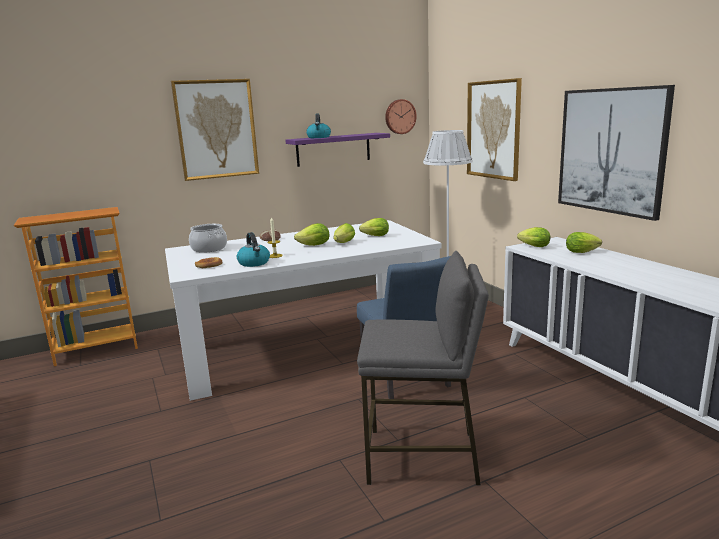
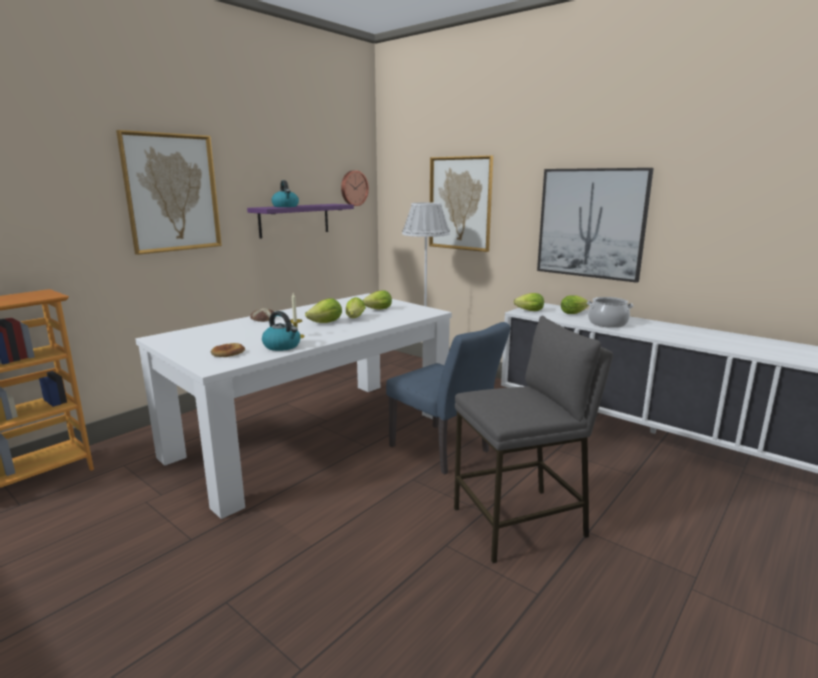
camera: 25 degrees left, 0 degrees up
cooking pot [189,224,227,253] -> cooking pot moved to [587,297,633,328]

